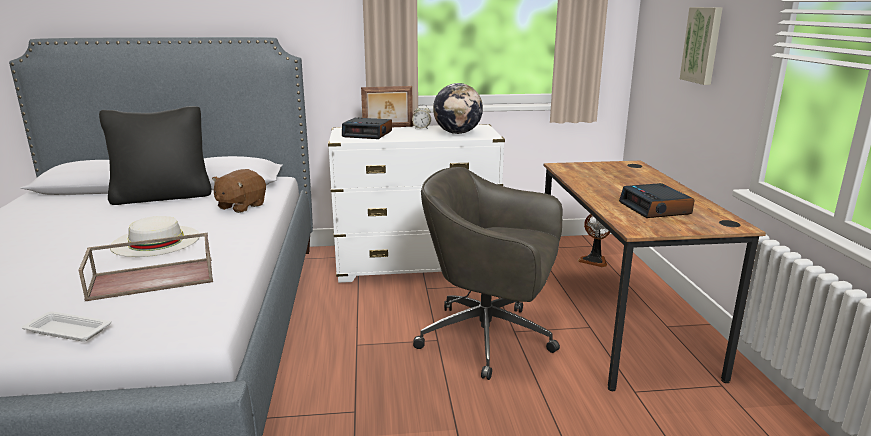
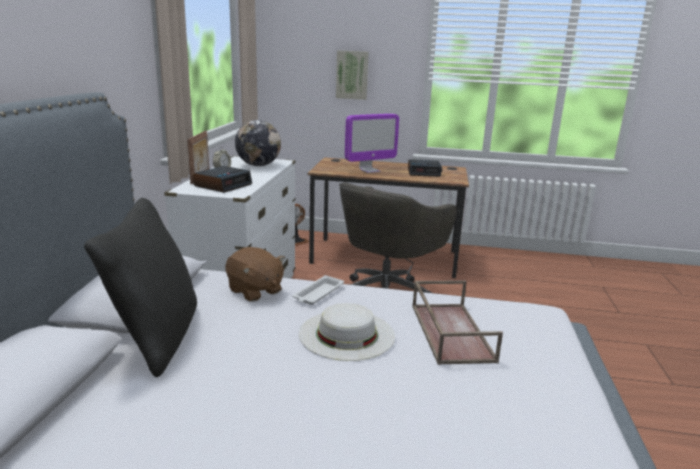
camera: 75 degrees left, 0 degrees up
white tray [22,311,111,342] -> white tray moved to [292,275,344,305]
none -> monitor [345,114,399,173]

